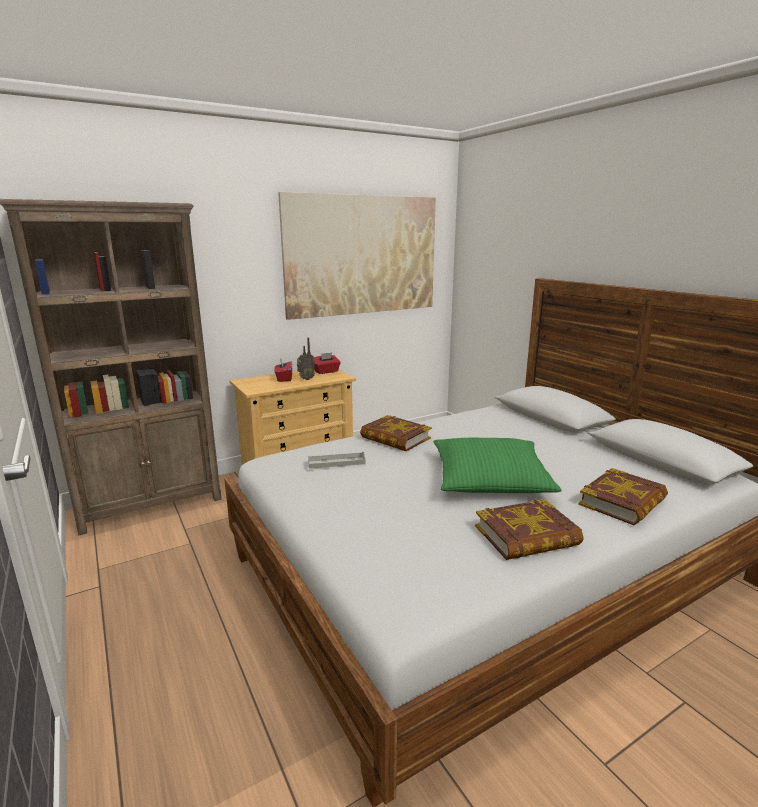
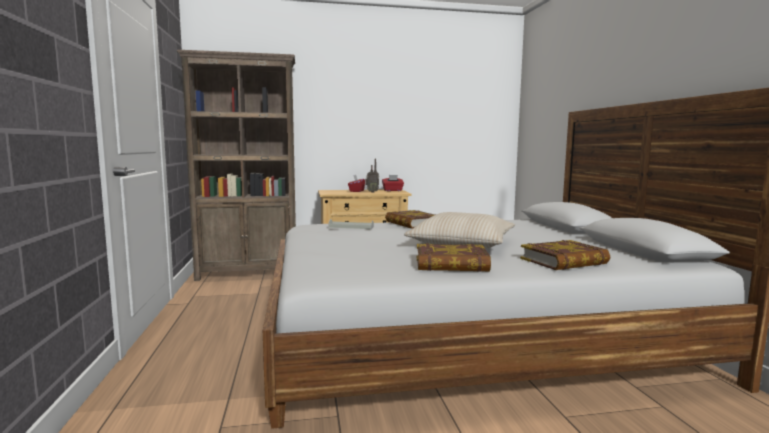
camera: 20 degrees right, 10 degrees down
picture [278,192,436,320] -> none
green pillow [433,438,562,493] -> beige pillow [404,212,515,249]

